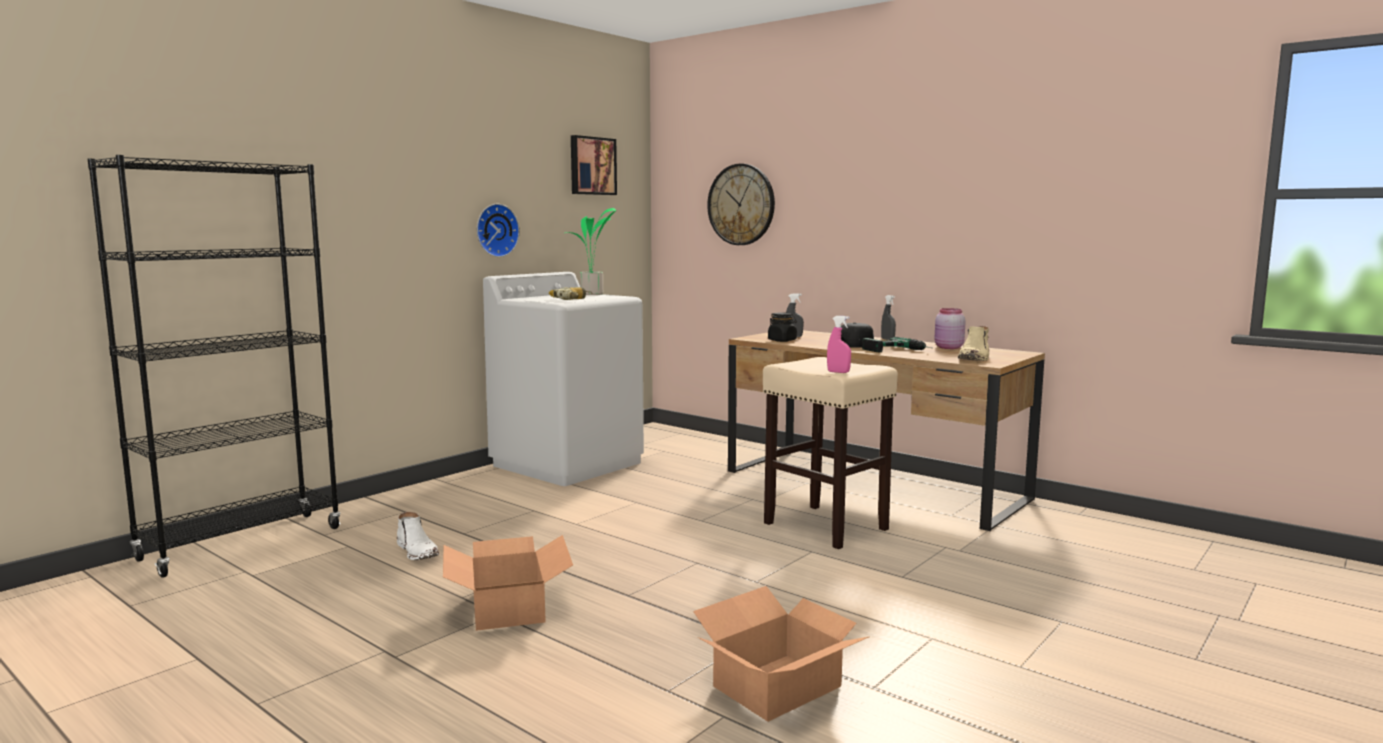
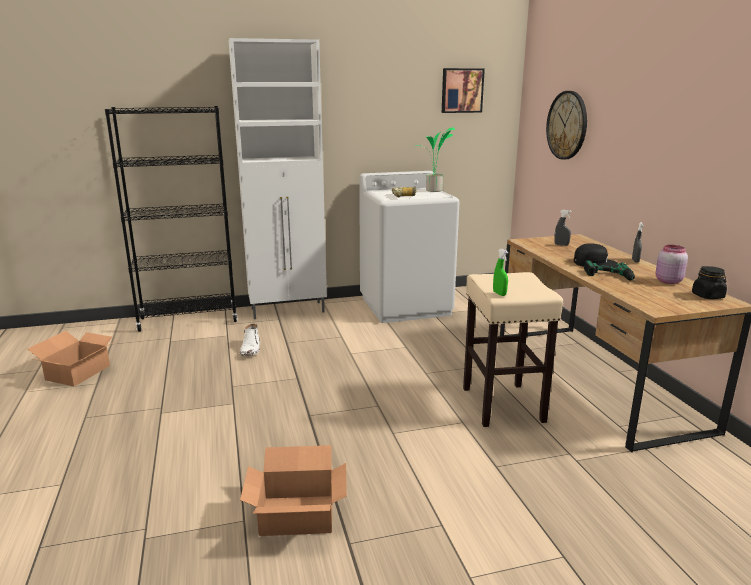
camera: 35 degrees right, 10 degrees up
cardboard box [443,535,573,631] -> cardboard box moved to [28,331,118,387]
wall clock [477,204,520,257] -> none
black jar [768,312,797,342] -> black jar moved to [692,266,727,299]
pink spray bottle [827,316,851,373] -> green spray bottle [493,249,508,296]
beige boot [958,326,989,361] -> none
none -> white cabinet [228,38,327,319]

